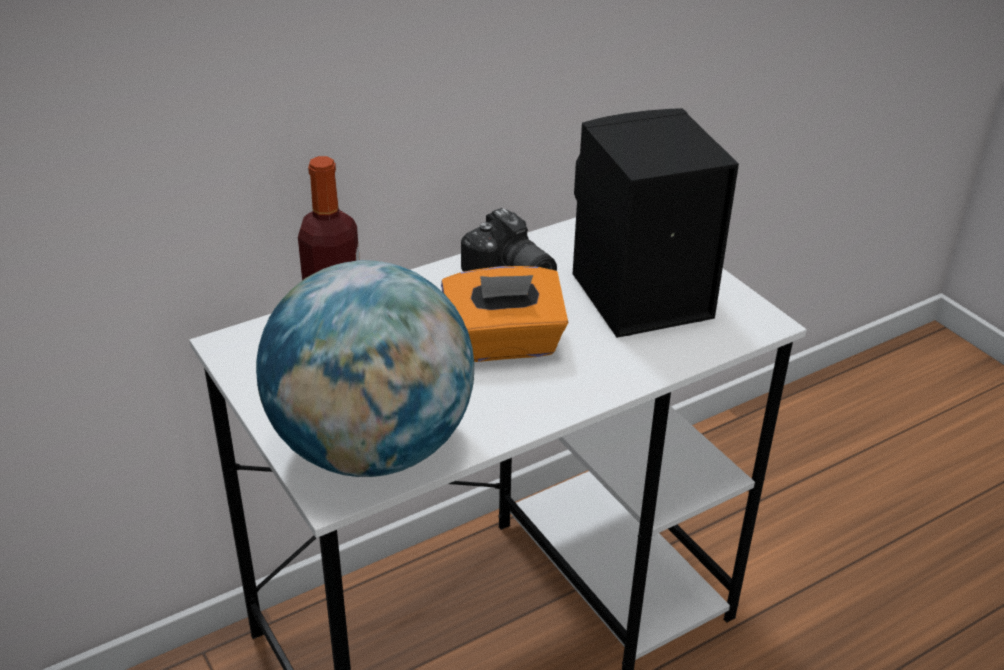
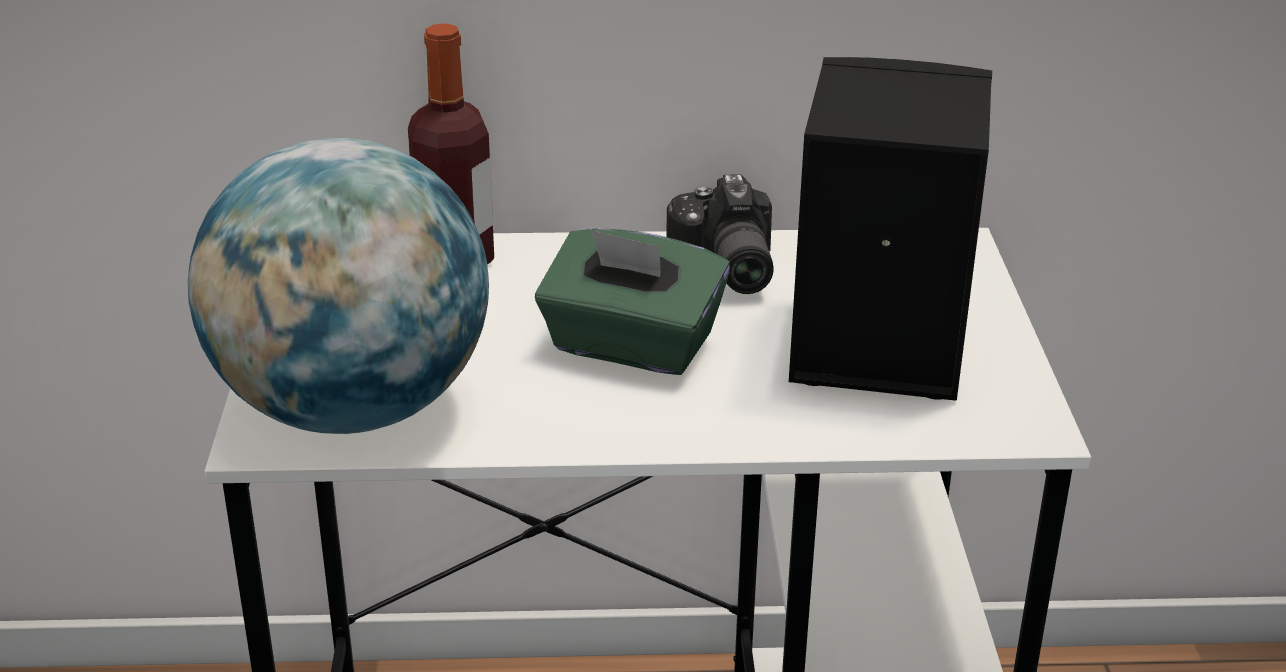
camera: 30 degrees right, 5 degrees down
orange tissue box [441,266,569,362] -> green tissue box [535,228,730,375]

